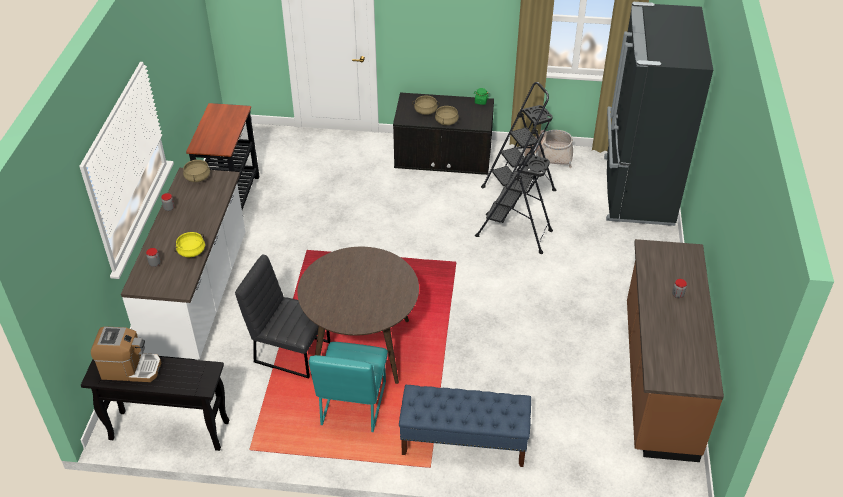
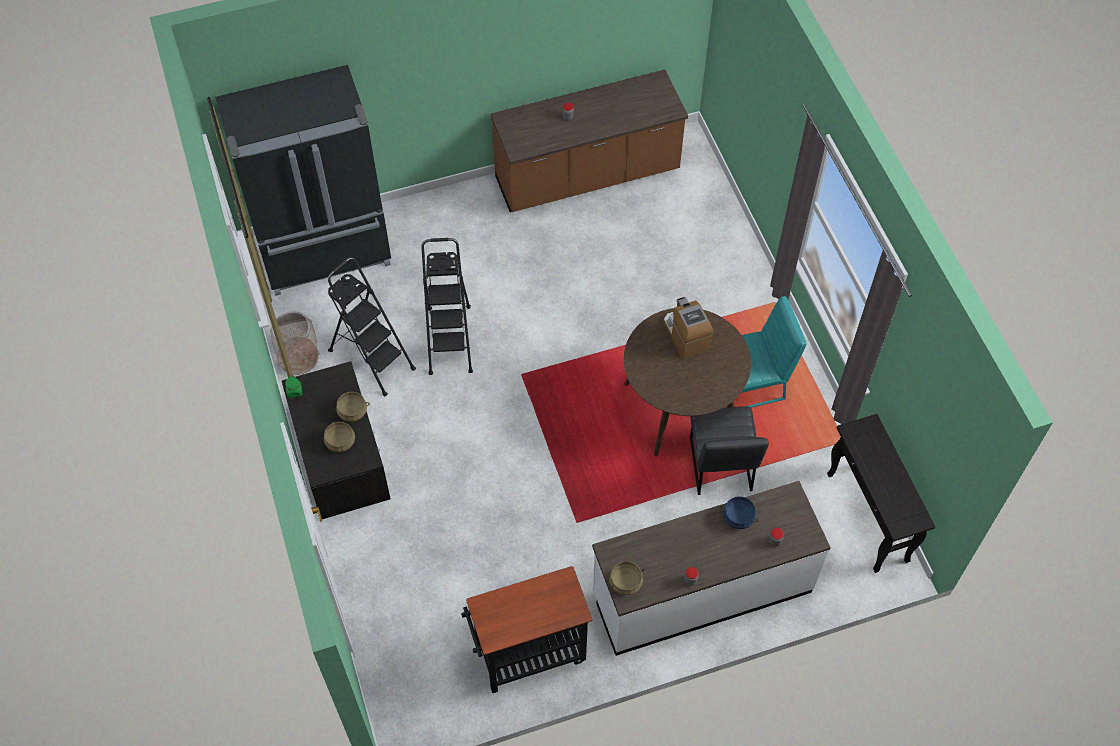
camera: 115 degrees left, 15 degrees up
coffee machine [91,326,161,382] -> coffee machine moved to [663,297,713,359]
yellow cooking pot [174,232,205,257] -> blue cooking pot [721,496,758,529]
blue bench [399,385,531,467] -> none

